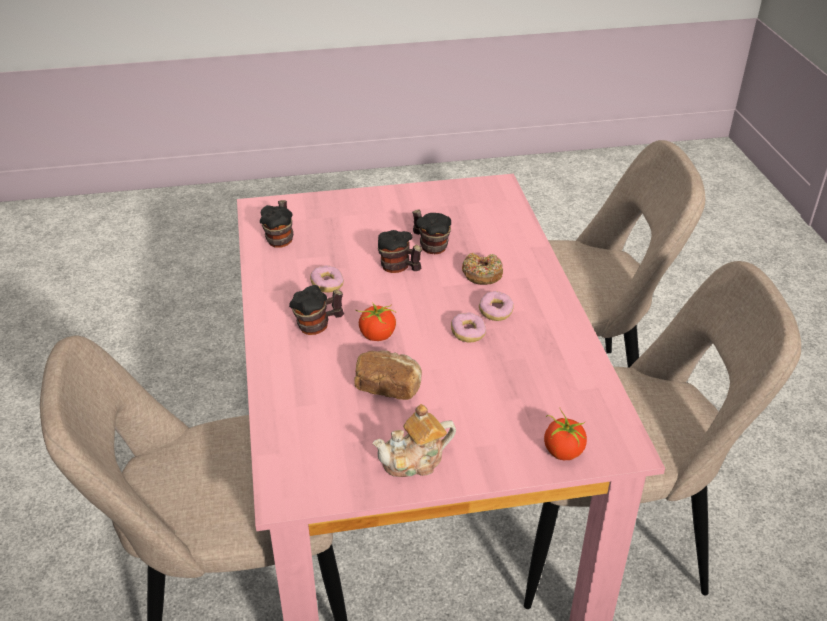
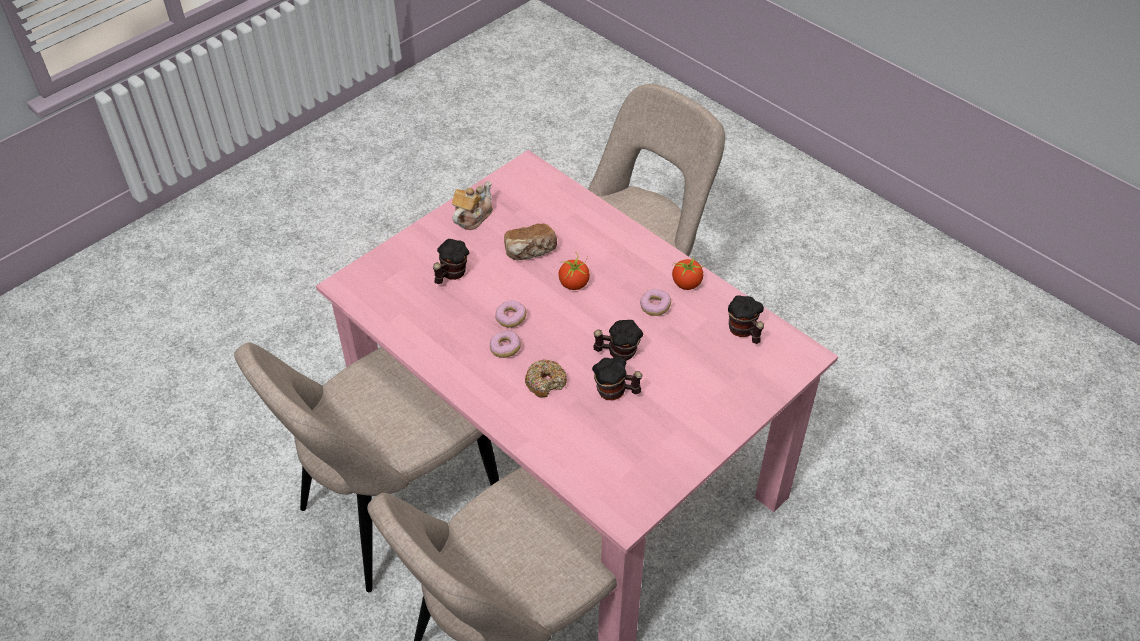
camera: 145 degrees right, 10 degrees up
mug [289,285,344,335] -> mug moved to [433,239,469,284]
tomato [544,409,587,460] -> tomato moved to [672,257,706,290]

